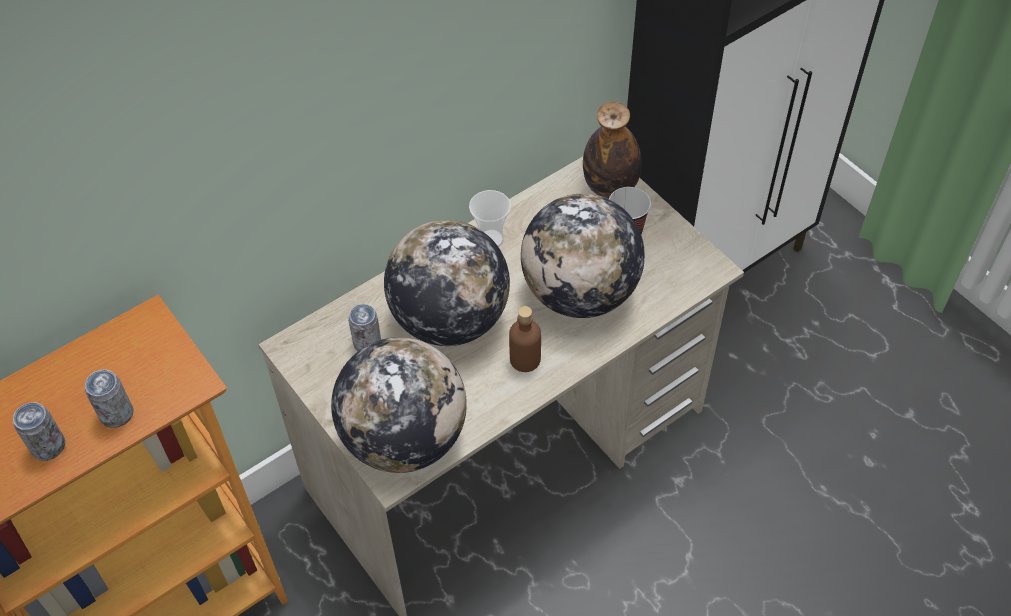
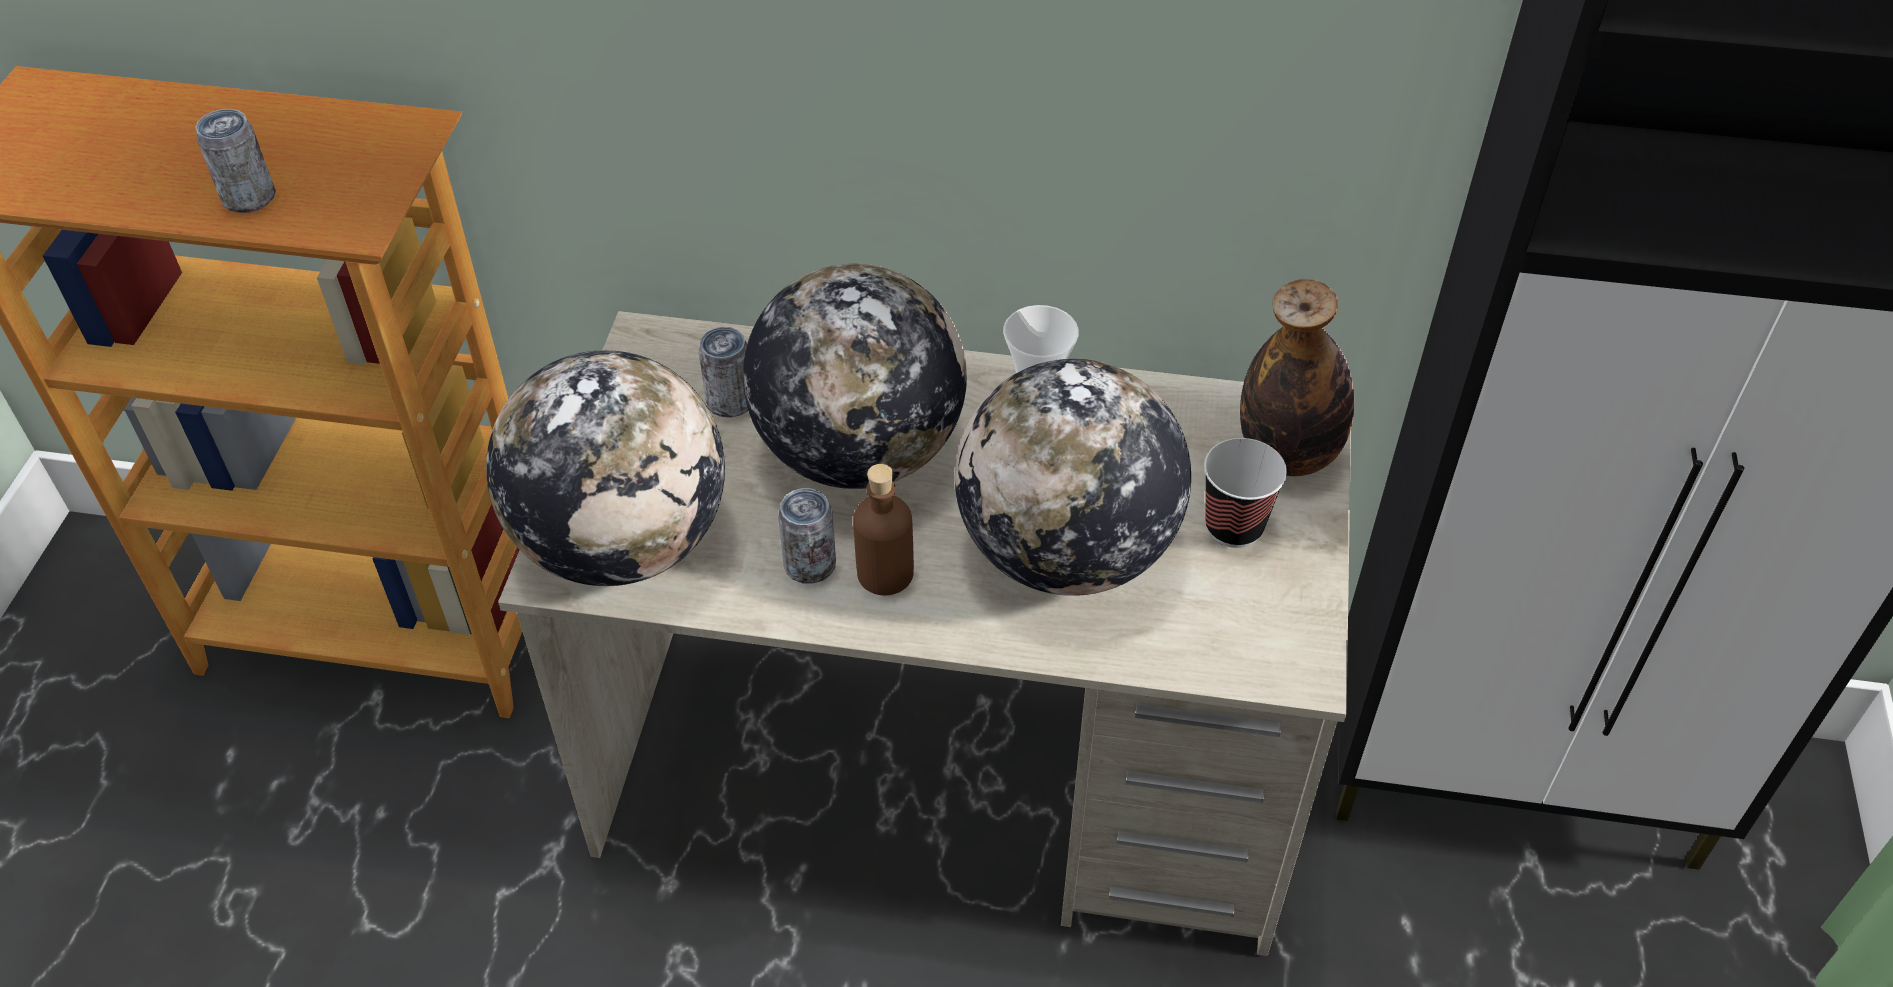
camera: 45 degrees right, 5 degrees down
can [13,402,66,461] -> can moved to [778,488,836,584]

